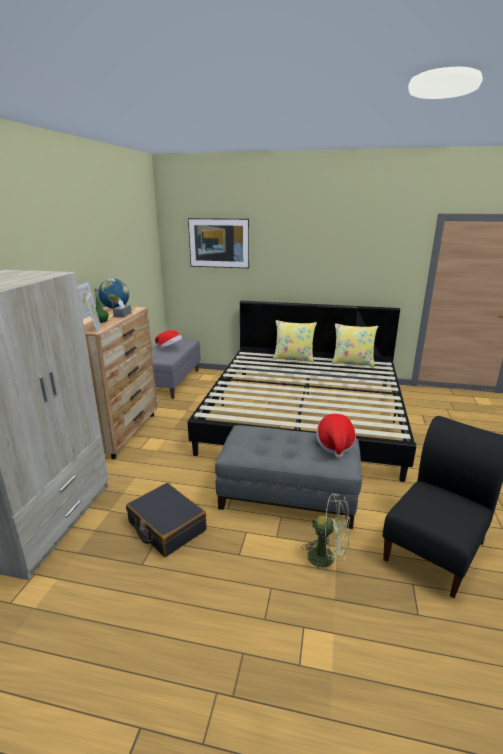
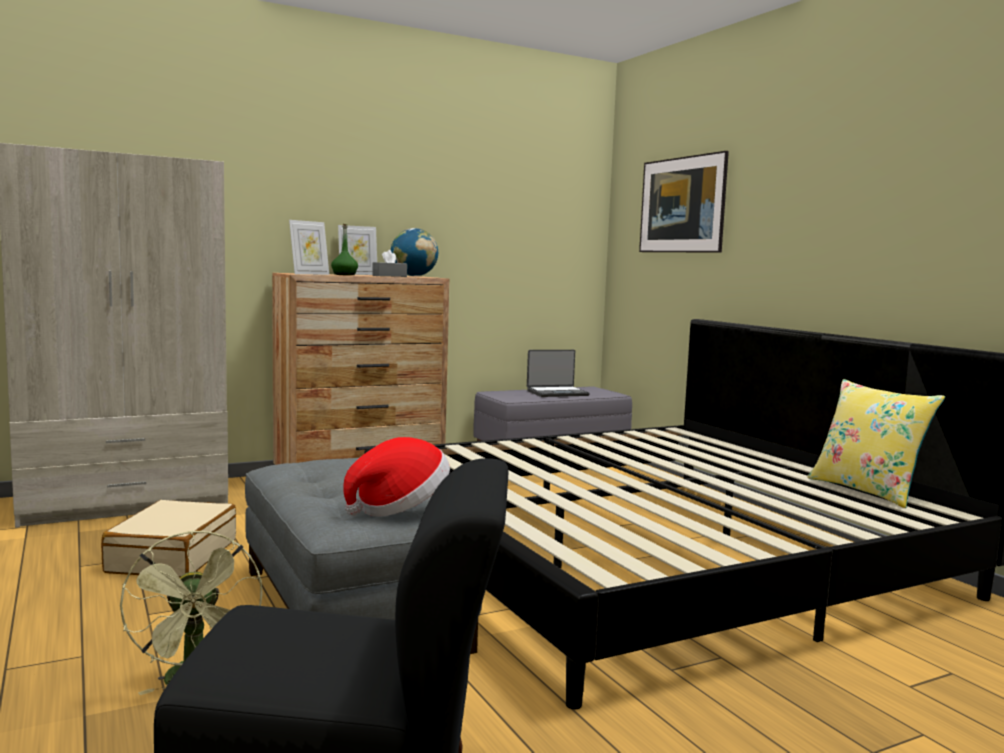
camera: 50 degrees right, 15 degrees down
black suitcase [126,483,207,557] -> beige suitcase [101,500,236,578]
hat [155,330,182,349] -> laptop [527,350,590,397]
yellow pillow [273,320,317,362] -> none

